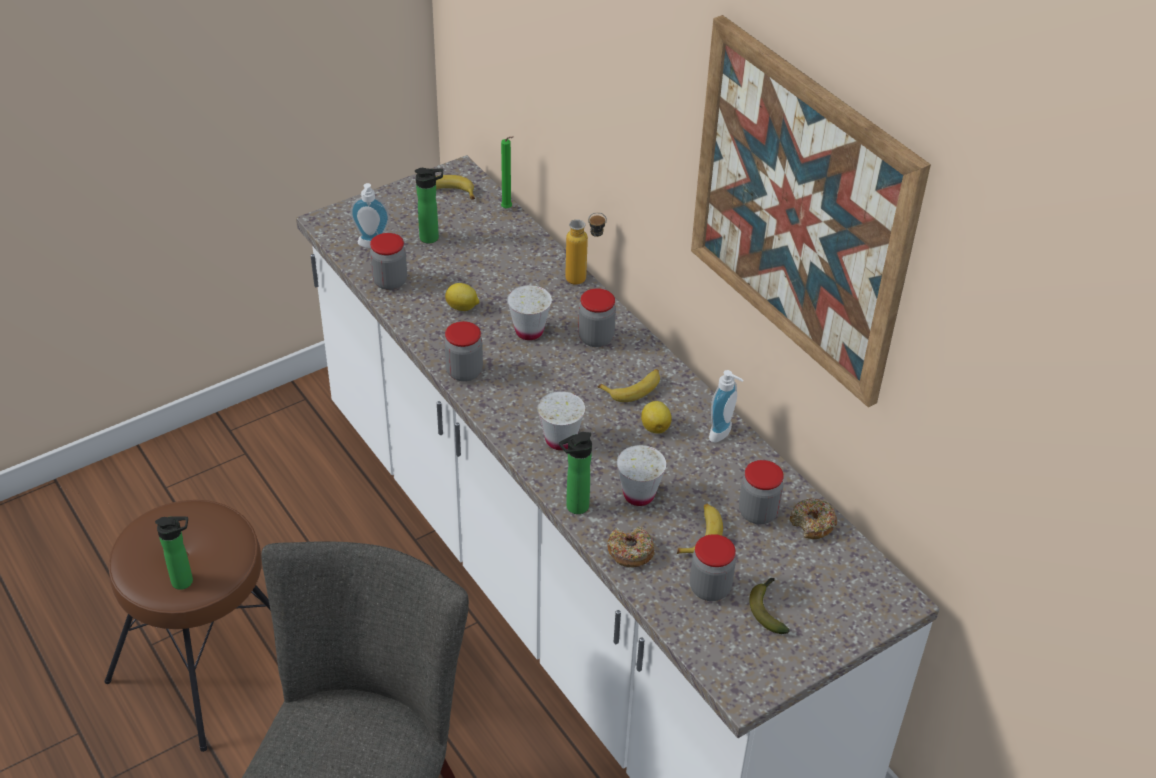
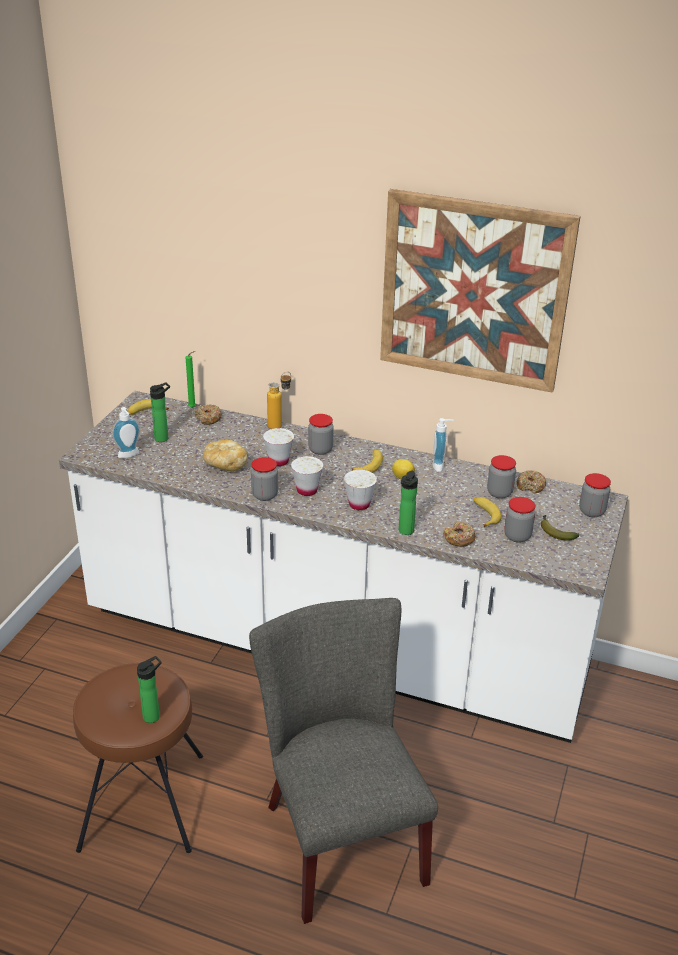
camera: 35 degrees left, 10 degrees down
jar [370,233,407,290] -> jar moved to [579,473,611,517]
lemon [445,283,479,311] -> bread [203,440,248,471]
white cup [617,445,666,506] -> white cup moved to [291,456,323,496]
none -> donut [195,404,222,425]

